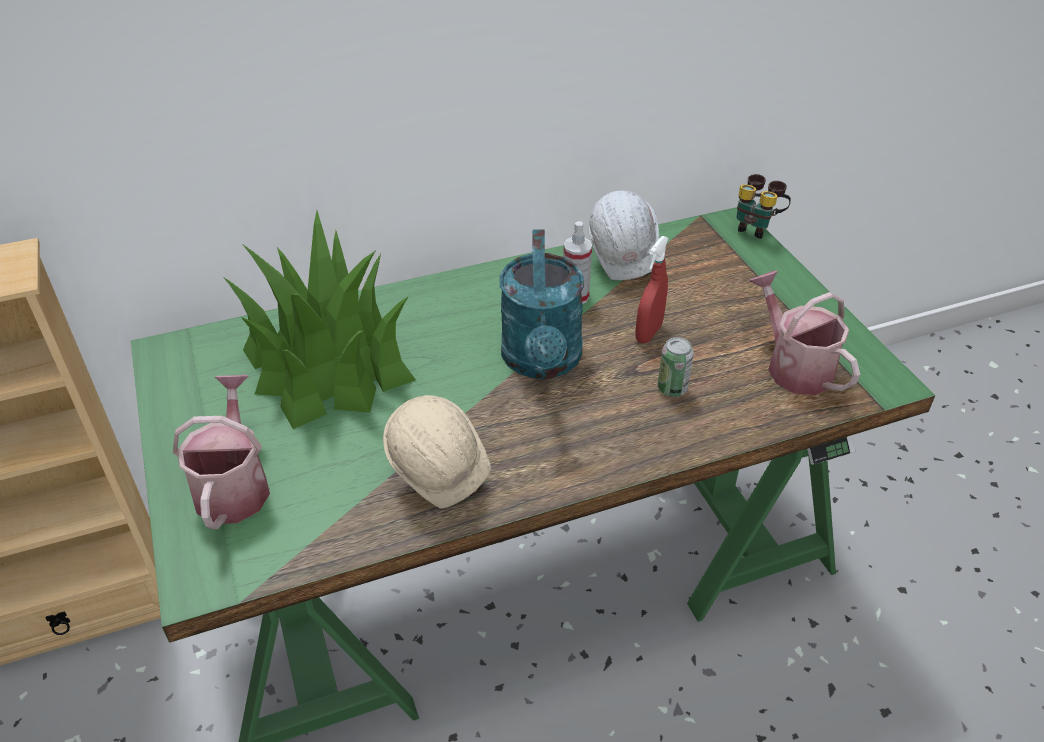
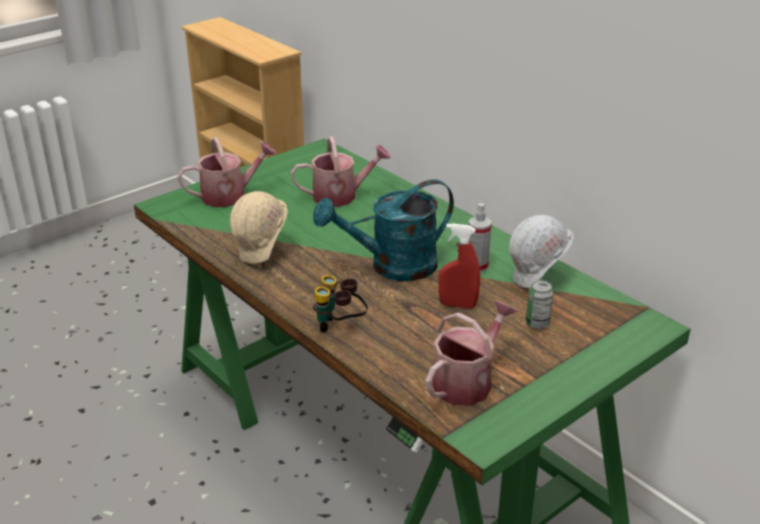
camera: 70 degrees right, 10 degrees down
potted plant [223,211,416,429] -> watering can [291,136,391,207]
can [658,337,694,397] -> can moved to [525,280,554,329]
binoculars [736,174,791,239] -> binoculars moved to [313,275,368,333]

